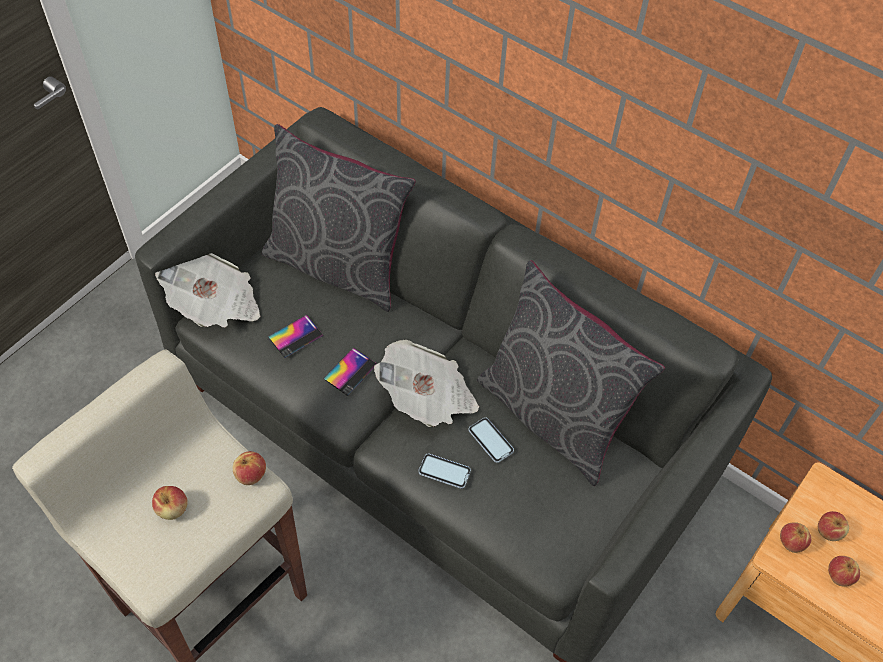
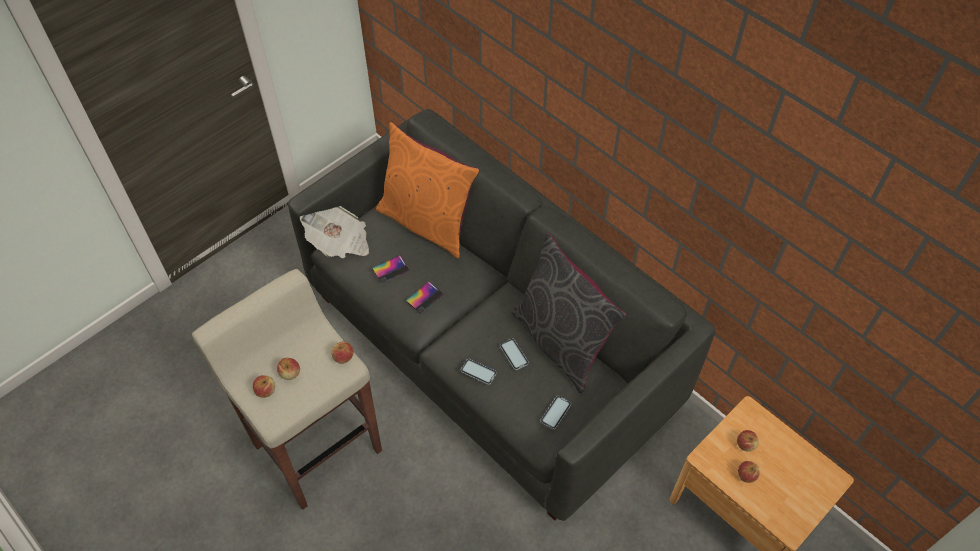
camera: 10 degrees right, 0 degrees up
grey pillow [262,124,416,312] -> orange pillow [376,122,480,258]
newspaper [374,340,479,427] -> none
apple [780,522,811,553] -> apple moved to [253,375,275,398]
none -> phone [540,396,571,430]

